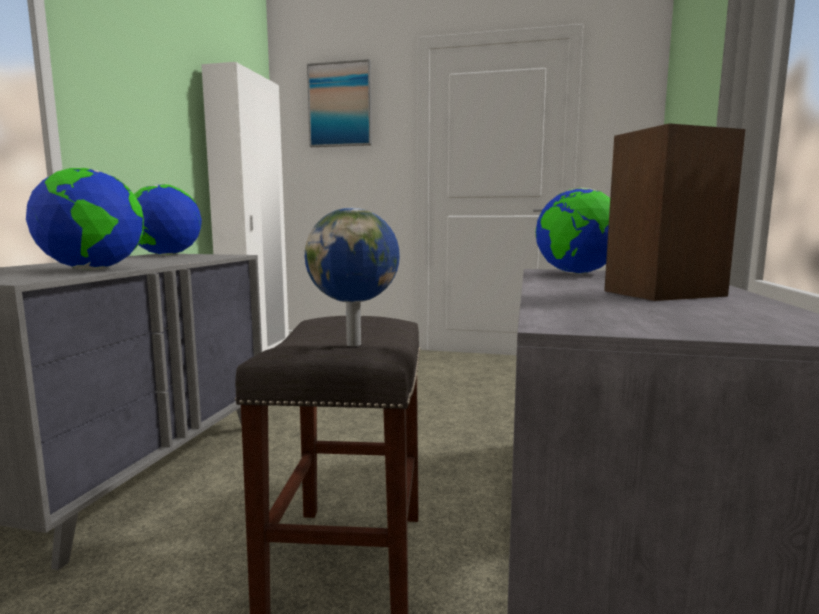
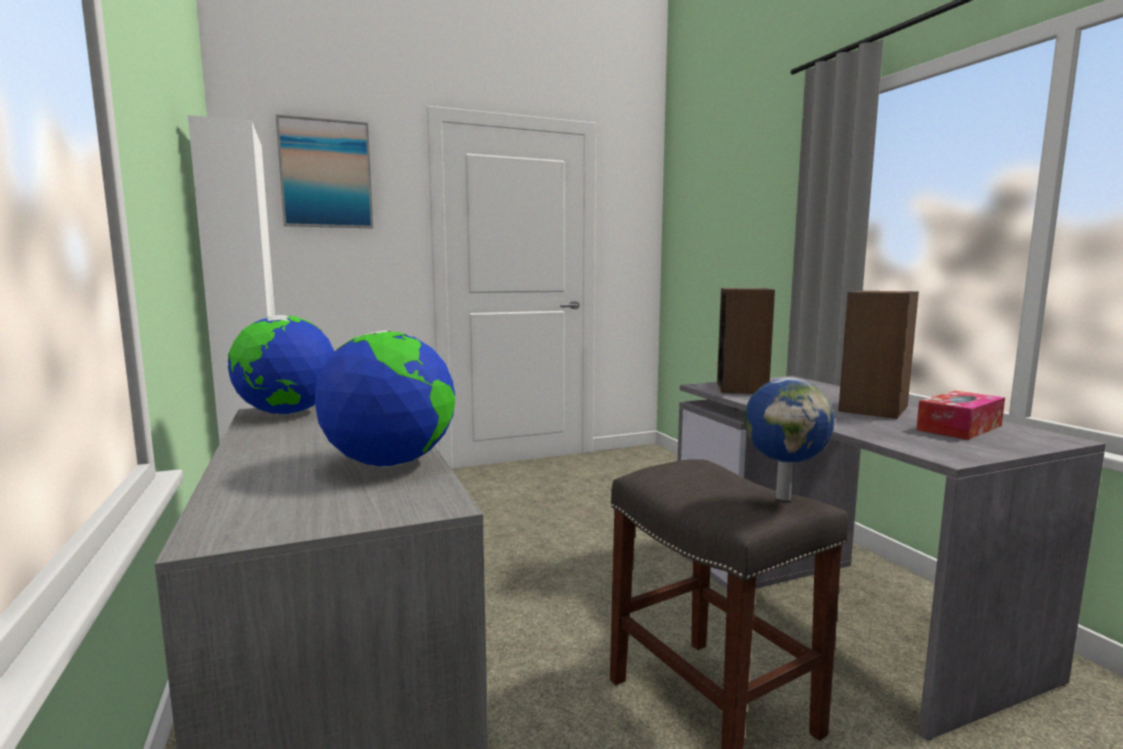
camera: 35 degrees left, 0 degrees up
globe [535,188,610,274] -> speaker [717,288,775,394]
none -> tissue box [916,391,1005,440]

